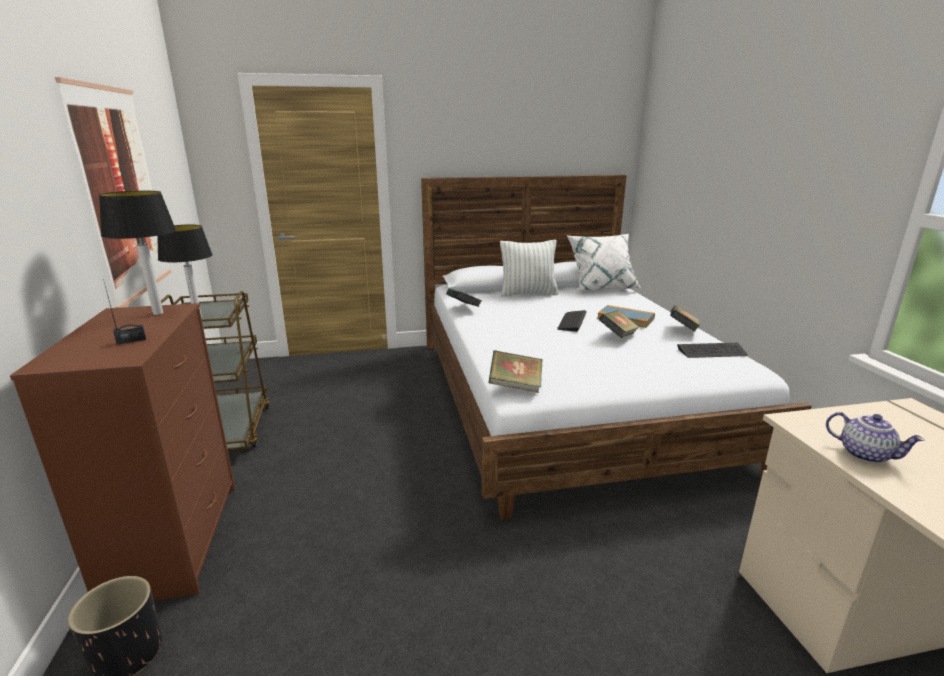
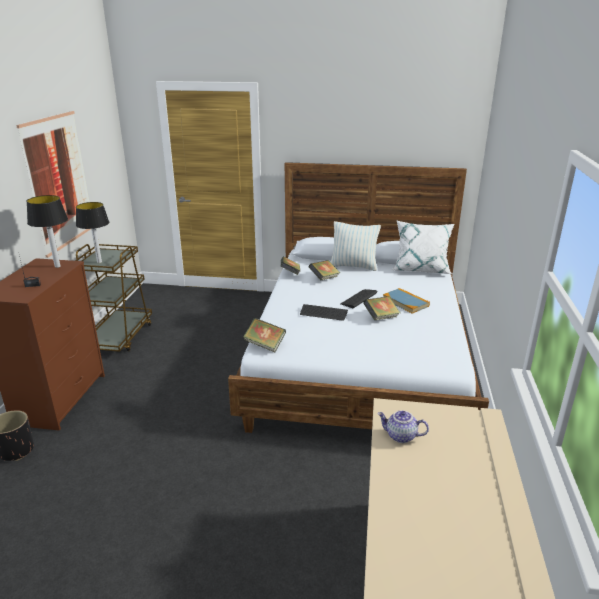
camera: 20 degrees right, 5 degrees up
book [670,305,700,332] -> book moved to [309,260,340,280]
keyboard [677,343,748,358] -> keyboard moved to [300,304,348,321]
teapot [826,412,925,463] -> teapot turned 135 degrees clockwise [377,411,429,443]

